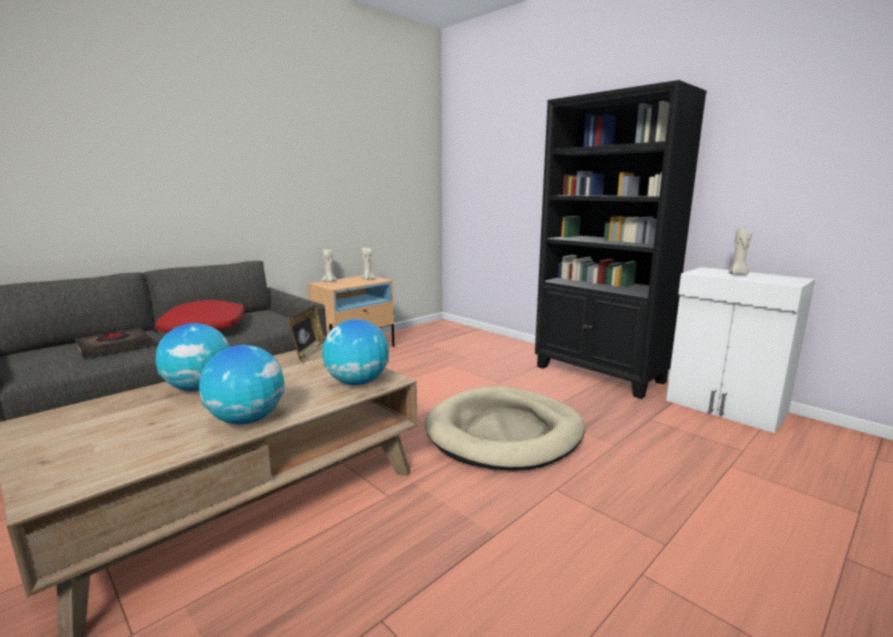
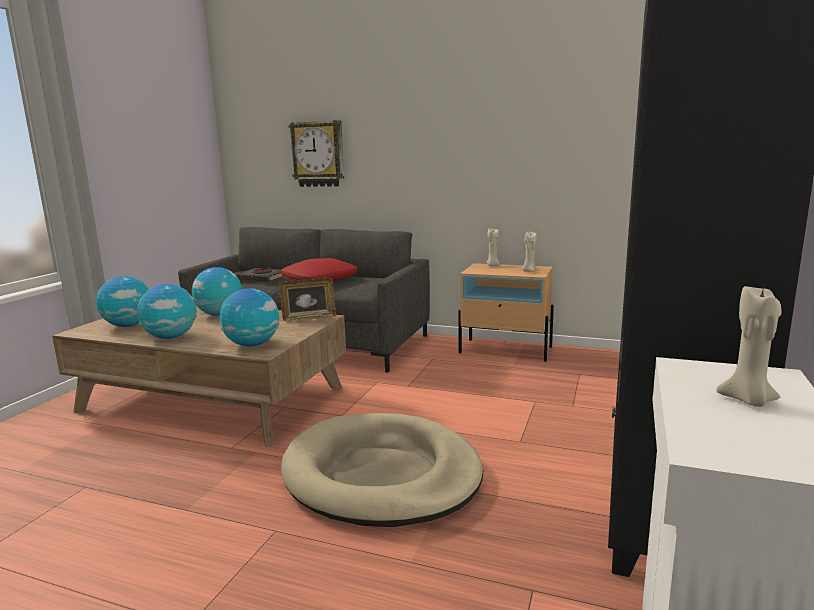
camera: 65 degrees right, 0 degrees up
none -> globe [96,276,149,327]
none -> wall clock [289,120,344,187]

